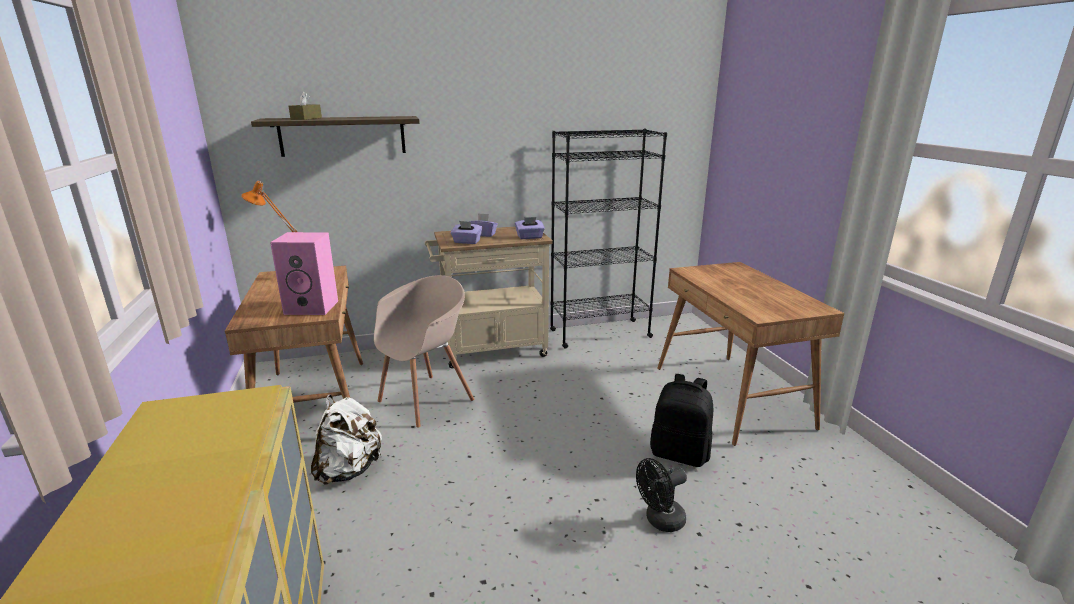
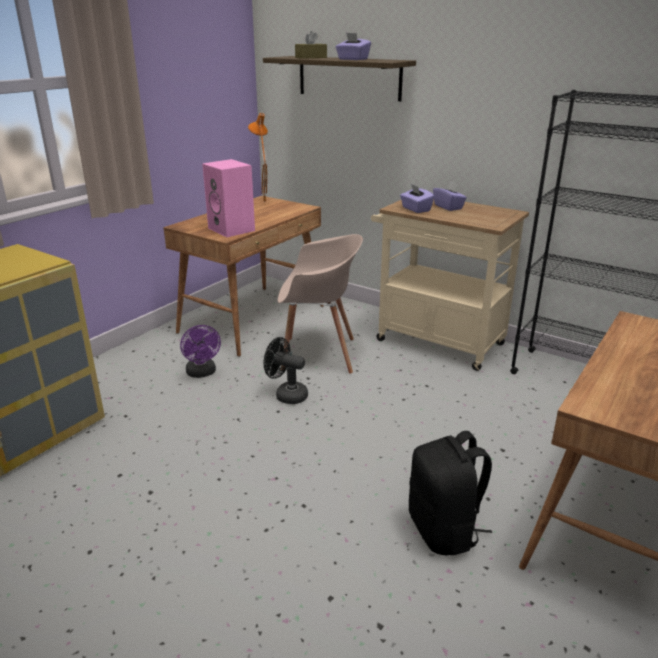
camera: 50 degrees right, 5 degrees up
white backpack [311,394,382,485] -> purple fan [180,325,221,378]
purple tissue box [515,217,545,239] -> purple tissue box moved to [336,33,371,60]
black fan [636,458,687,532] -> black fan moved to [264,337,308,404]

